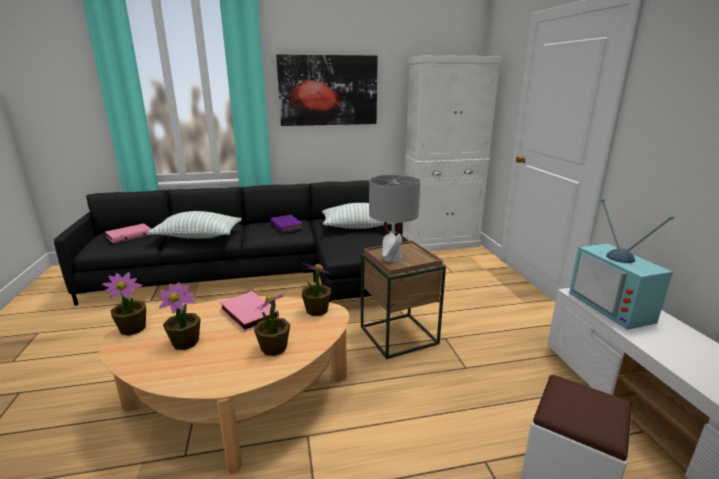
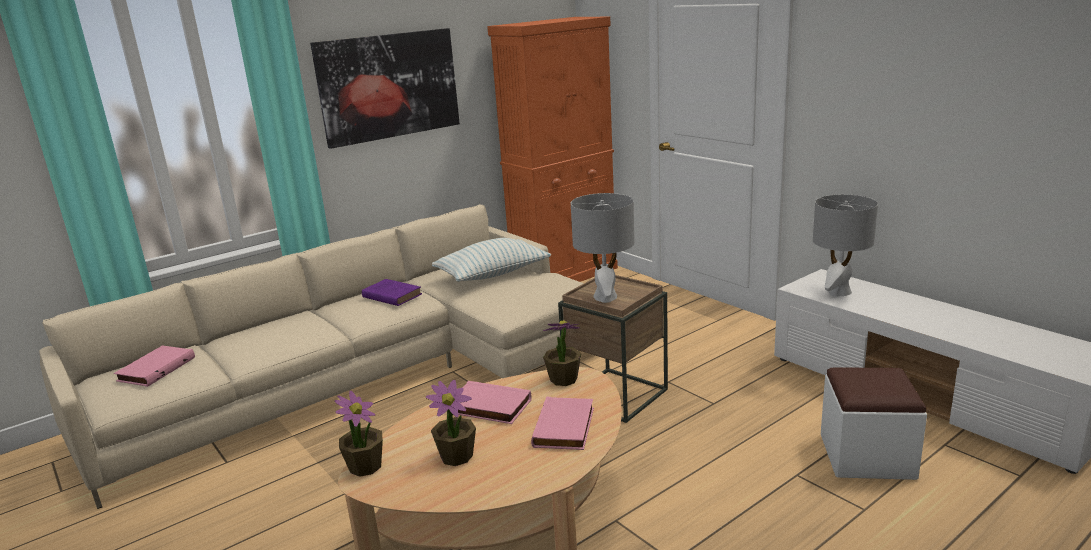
camera: 25 degrees left, 0 degrees up
black sofa [54,181,408,306] -> beige sofa [39,204,584,509]
pillow [147,211,242,239] -> none
potted plant [253,292,290,356] -> pink book [531,397,594,450]
white cabinet [403,55,502,251] -> orange cabinet [487,17,618,282]
television [569,198,674,330] -> grey table lamp [813,194,878,296]

